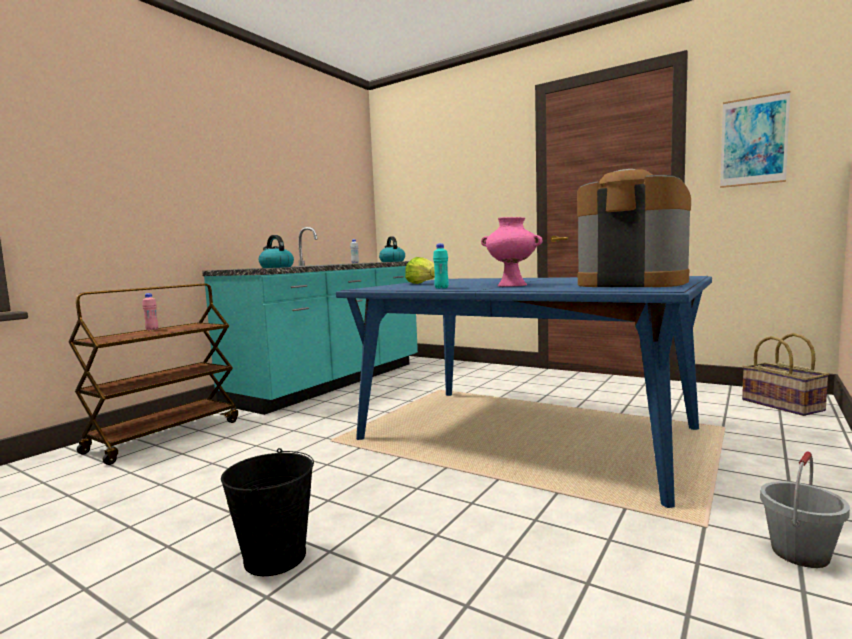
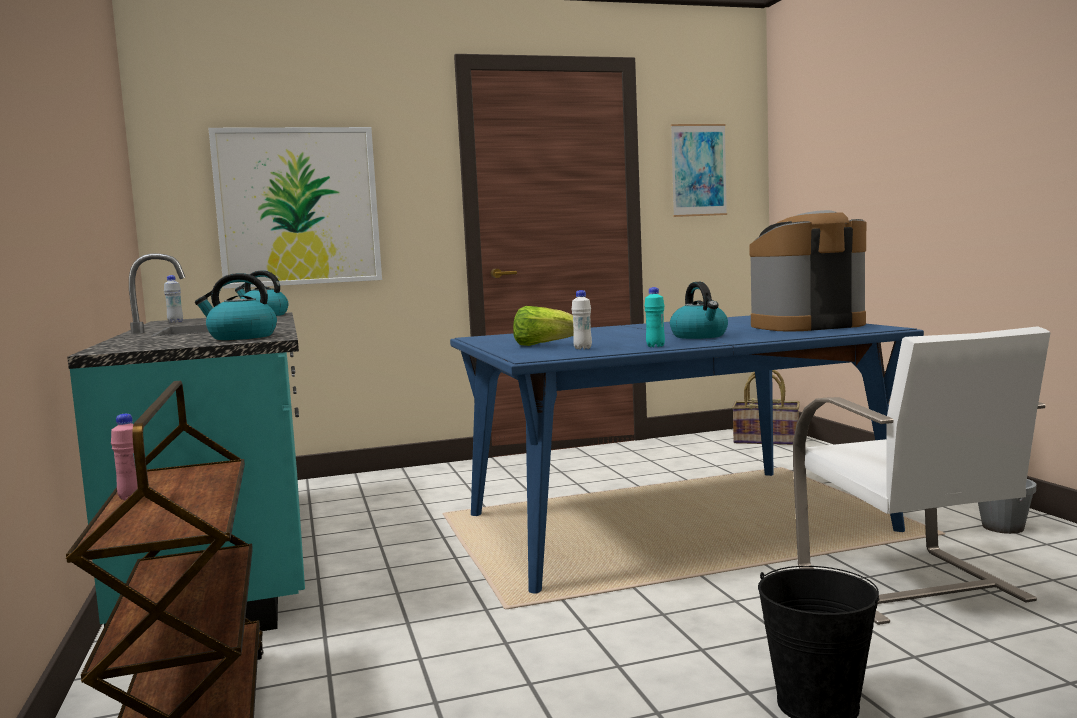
camera: 50 degrees left, 0 degrees up
pink vase [481,217,543,287] -> kettle [670,282,728,339]
none -> picture [208,127,382,289]
none -> white bottle [571,290,592,350]
none -> white chair [793,326,1051,625]

